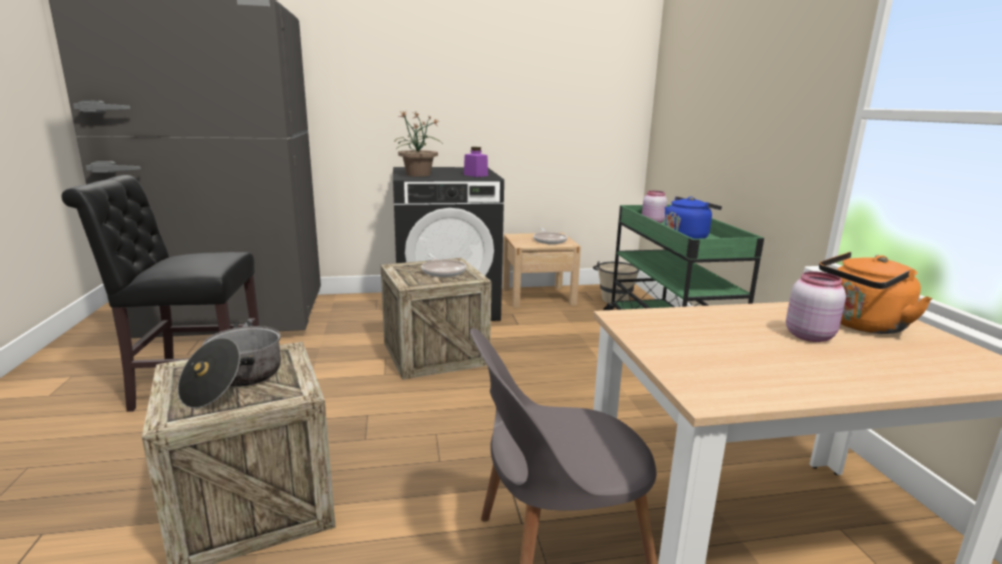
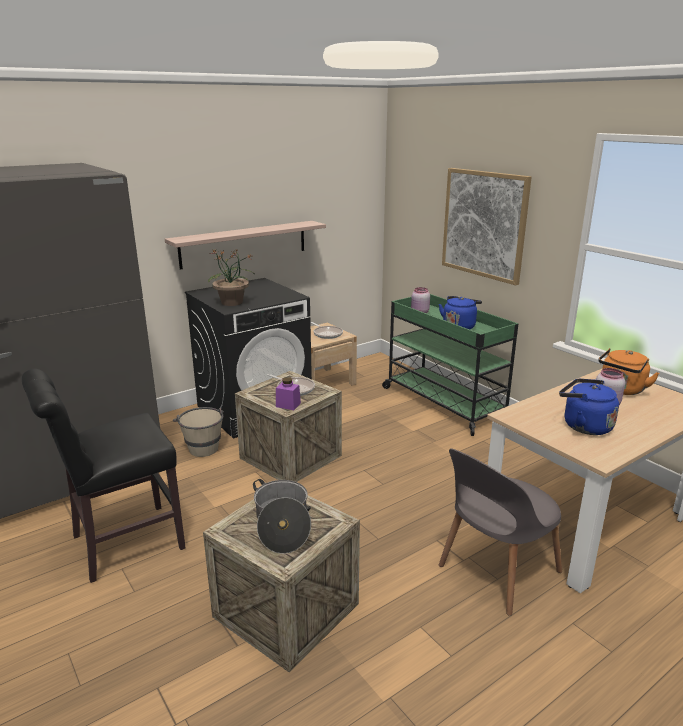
camera: 25 degrees left, 5 degrees up
purple jar [464,147,488,177] -> purple jar moved to [276,377,301,410]
beige bucket [593,261,640,303] -> beige bucket moved to [173,407,224,457]
none -> shelf [165,221,326,269]
none -> picture [442,168,532,285]
none -> blue kettle [559,379,619,435]

